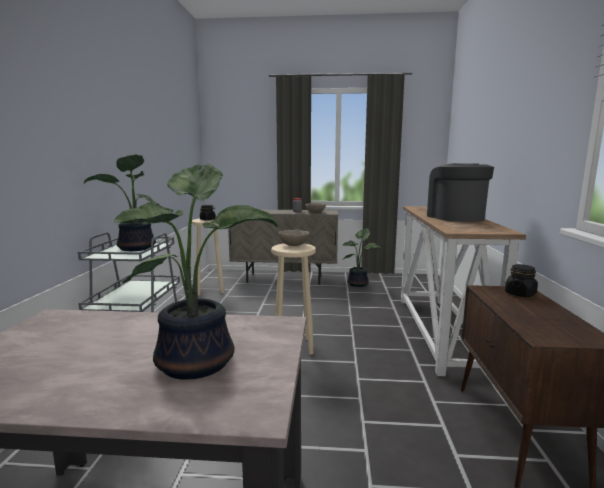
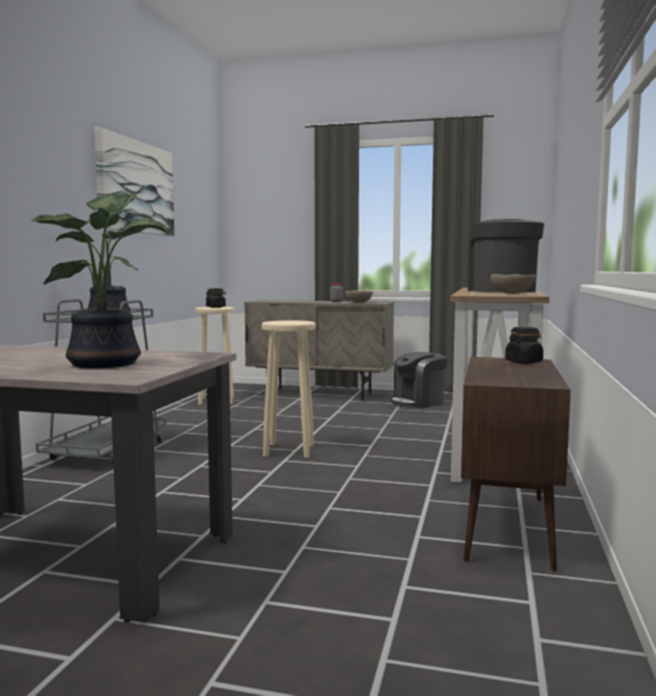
camera: 10 degrees right, 5 degrees down
beige bowl [279,230,310,246] -> beige bowl moved to [491,274,535,294]
potted plant [342,228,381,287] -> coffee machine [391,352,448,408]
none -> picture [94,127,174,236]

